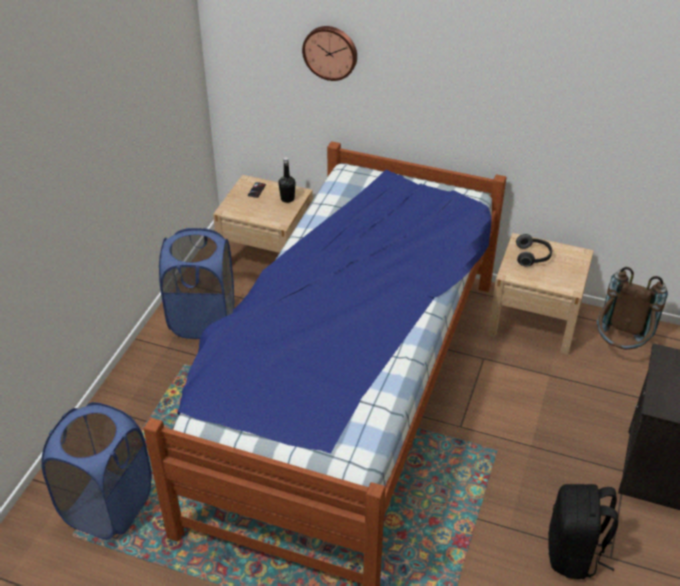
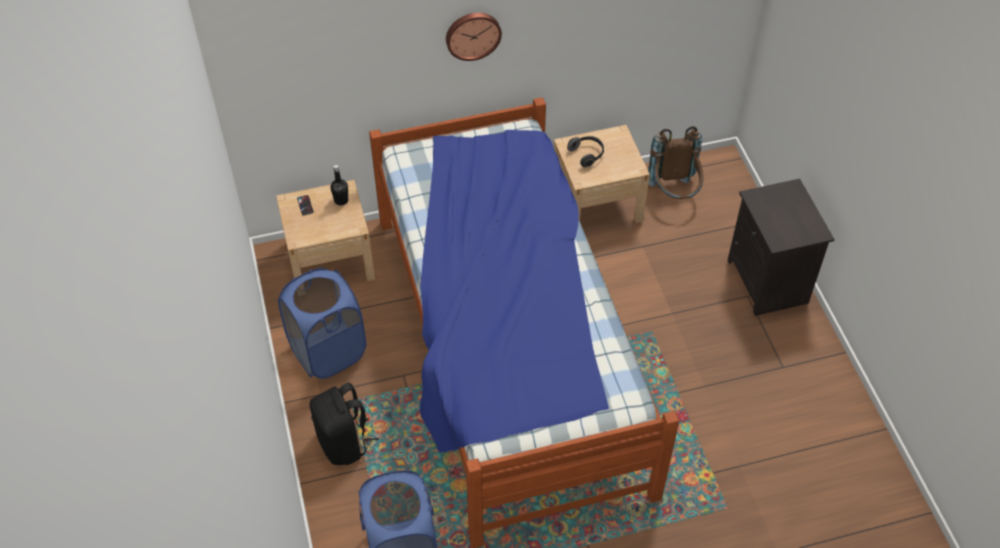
camera: 35 degrees left, 10 degrees up
wall clock [302,26,357,81] -> wall clock moved to [446,13,502,61]
black backpack [548,484,618,579] -> black backpack moved to [310,383,379,465]

